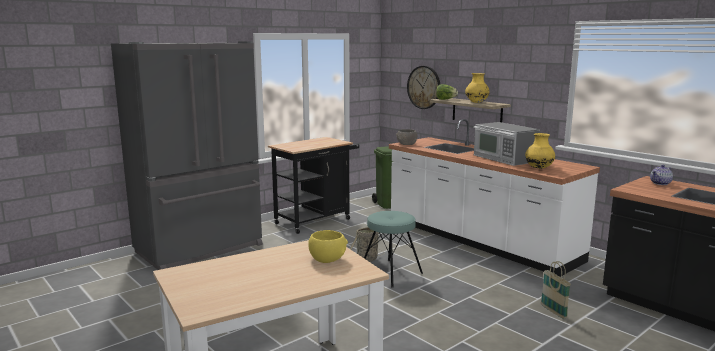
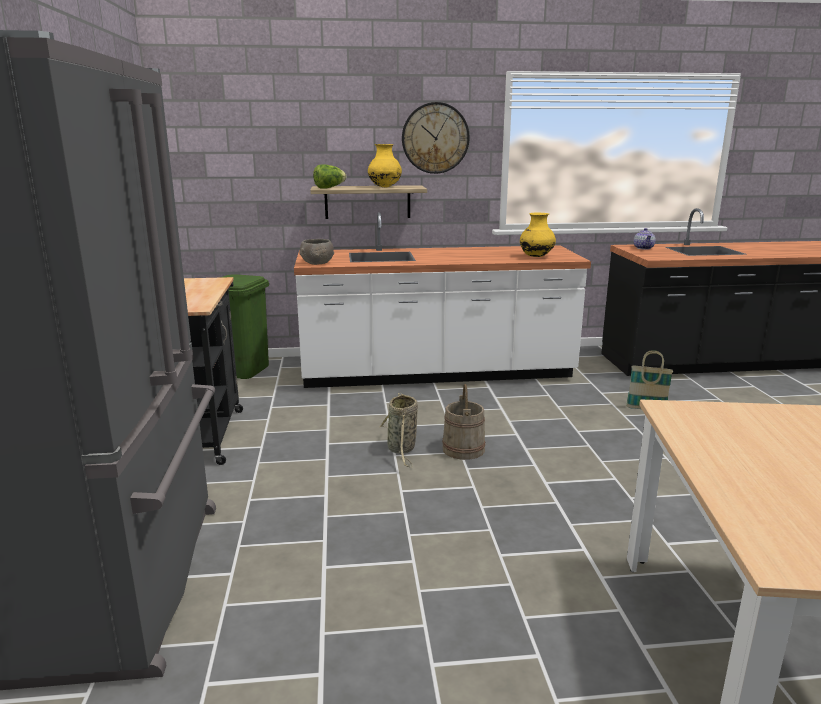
camera: 55 degrees left, 5 degrees up
yellow bowl [308,230,348,263] -> none
turquoise stool [364,211,423,288] -> beige bucket [442,384,486,460]
wall clock [407,66,440,109] -> wall clock moved to [402,102,470,174]
microwave [473,122,540,166] -> none

